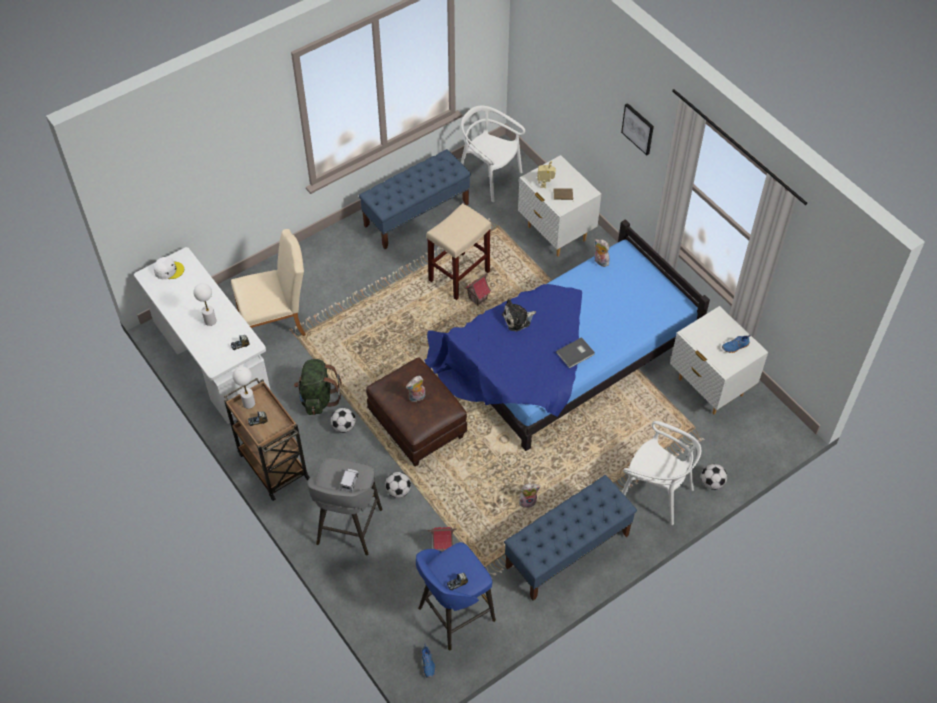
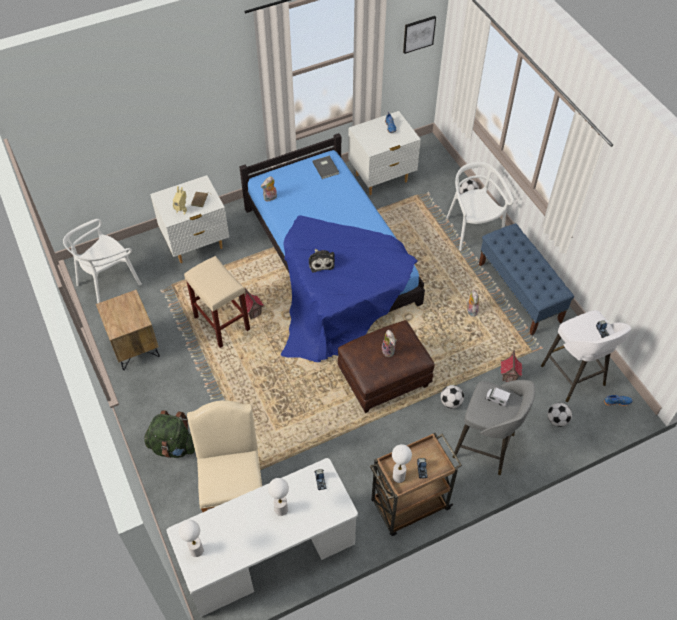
camera: 80 degrees left, 0 degrees up
white cap [154,257,184,279] -> white table lamp [179,520,204,557]
green backpack [294,359,341,415] -> green backpack moved to [144,410,195,458]
football [331,408,356,433] -> football moved to [548,403,572,427]
blue bench [359,149,471,249] -> brown nightstand [96,290,160,370]
blue stool [416,542,496,651] -> white stool [541,310,631,402]
grey book [556,337,595,368] -> grey book moved to [312,155,339,179]
picture [621,103,654,155] -> picture moved to [403,16,436,54]
white chair [622,421,701,525] -> white chair turned 60 degrees counterclockwise [446,162,514,251]

